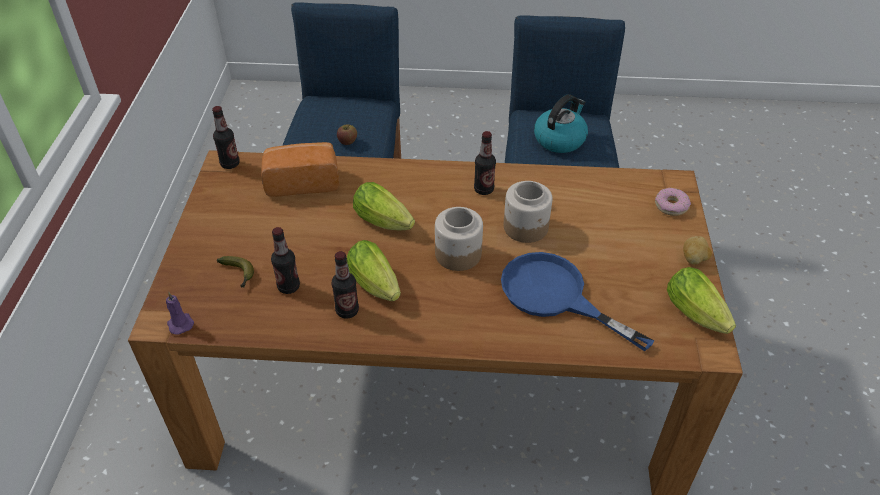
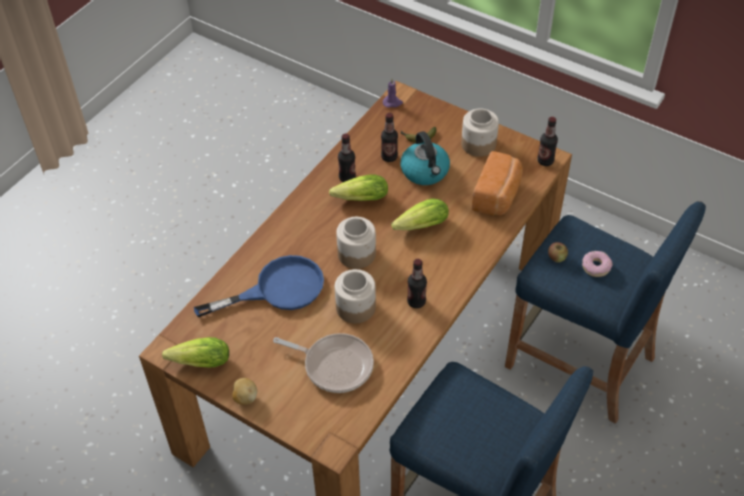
camera: 120 degrees right, 5 degrees up
kettle [534,94,588,153] -> kettle moved to [400,131,450,185]
donut [655,188,691,216] -> donut moved to [582,251,613,277]
none -> frying pan [273,333,374,393]
none -> jar [461,109,499,157]

